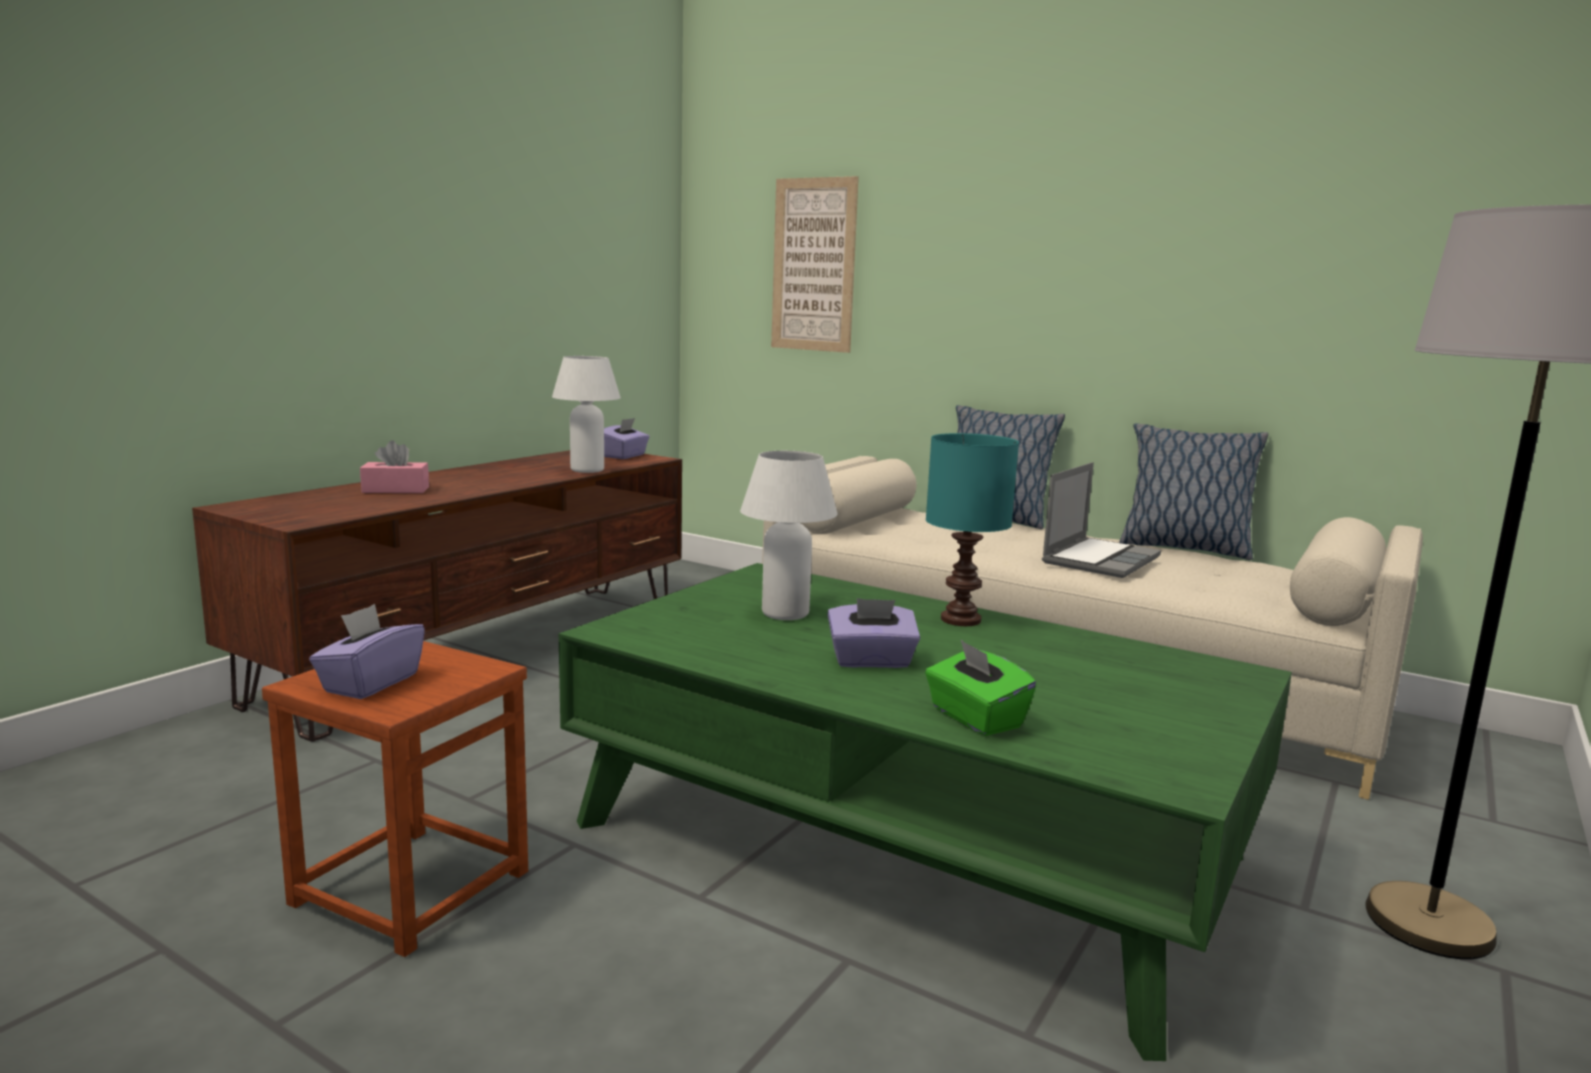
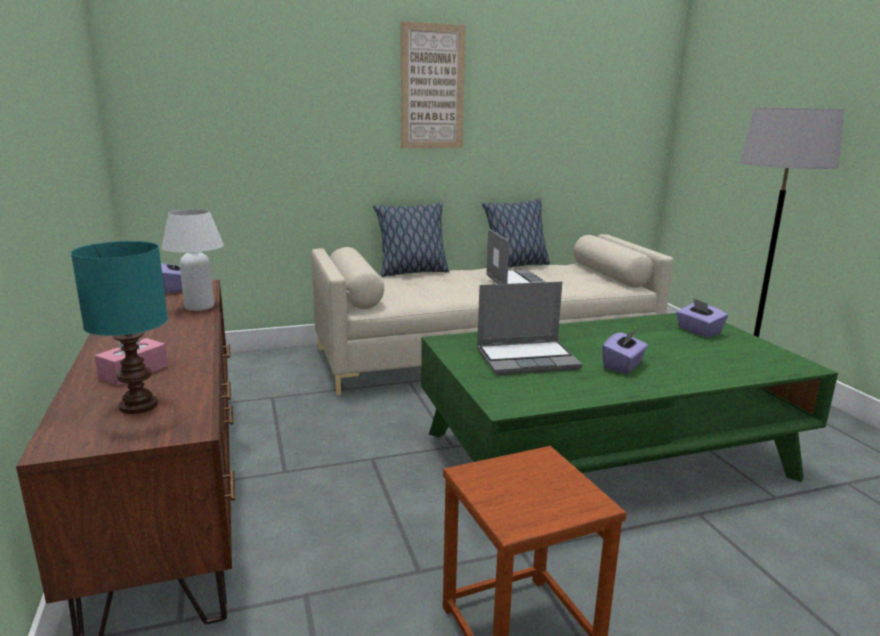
camera: 50 degrees left, 5 degrees up
purple tissue box [309,604,425,699] -> purple tissue box moved to [676,298,728,337]
white table lamp [740,451,838,620] -> laptop [477,282,582,375]
picture [771,176,859,353] -> picture moved to [401,21,466,149]
green tissue box [925,639,1037,736] -> none
turquoise table lamp [926,433,1019,626] -> turquoise table lamp moved to [71,241,168,414]

